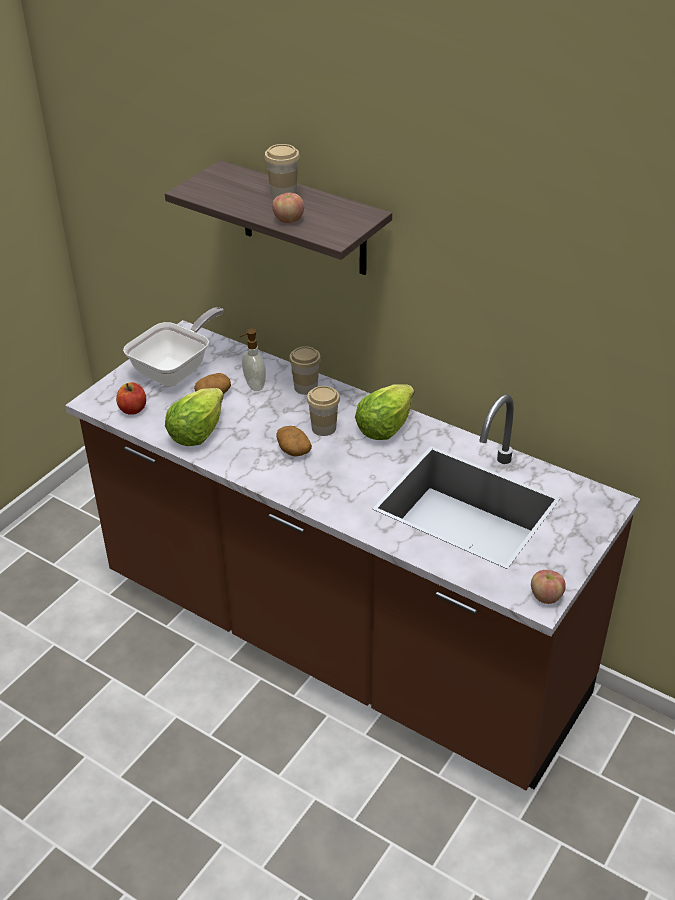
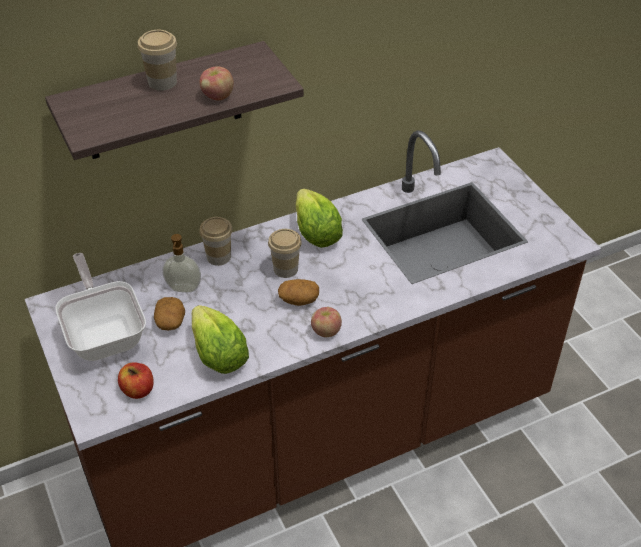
camera: 60 degrees left, 5 degrees up
apple [531,570,566,604] -> apple moved to [311,307,342,337]

